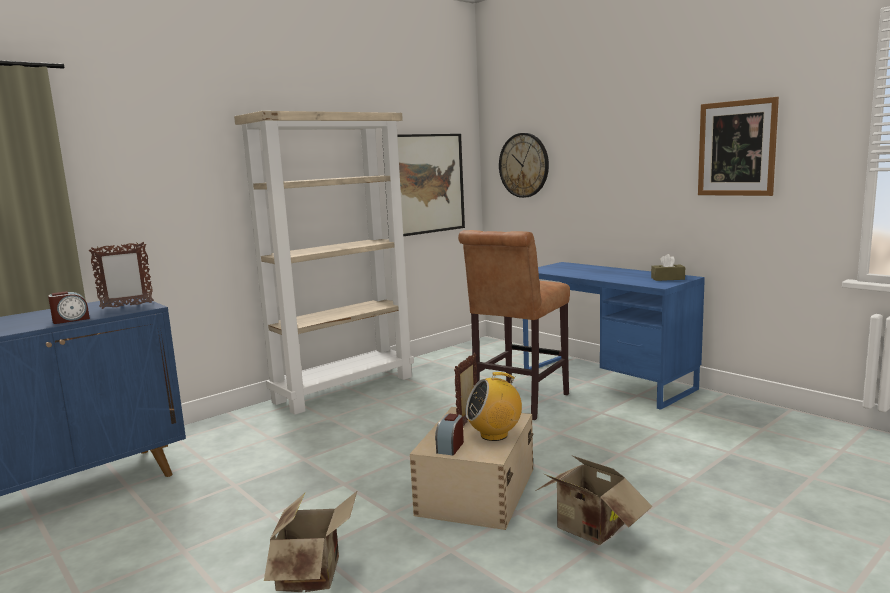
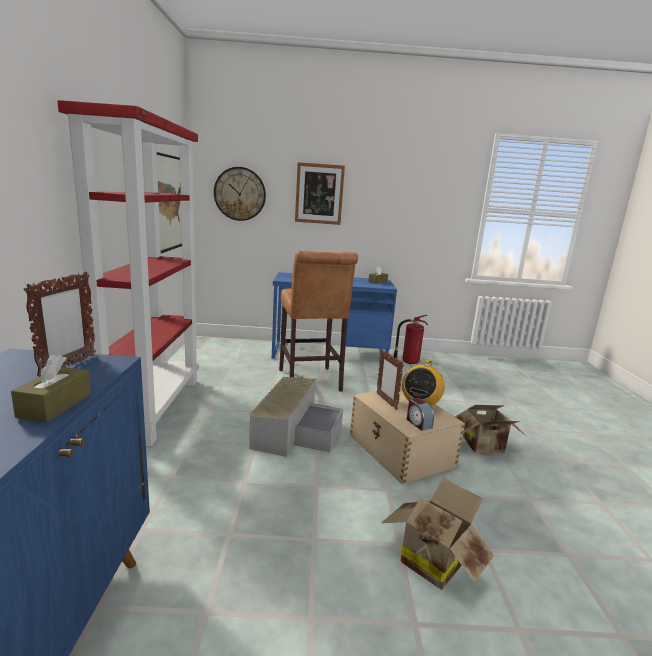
camera: 50 degrees left, 5 degrees up
alarm clock [48,291,90,324] -> brown tissue box [11,354,91,422]
beige bookcase [234,111,414,415] -> red bookcase [58,100,199,446]
picture [698,97,779,196] -> picture moved to [295,162,345,225]
none -> grey storage box [249,377,343,457]
none -> fire extinguisher [394,315,428,365]

